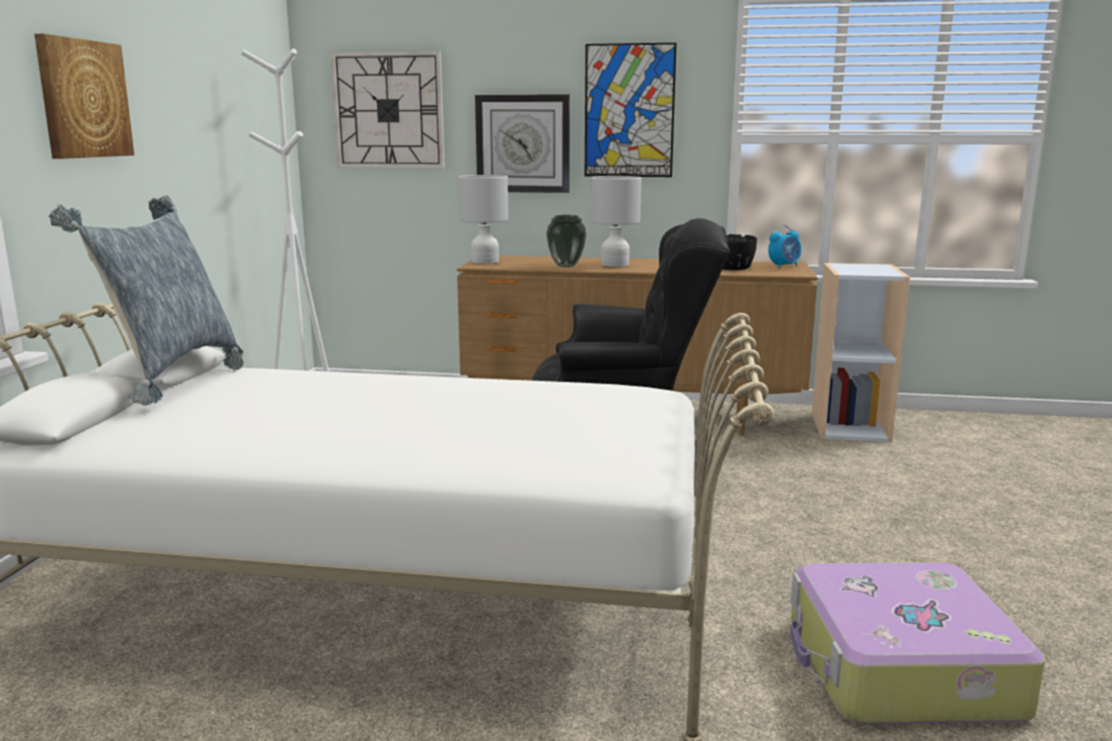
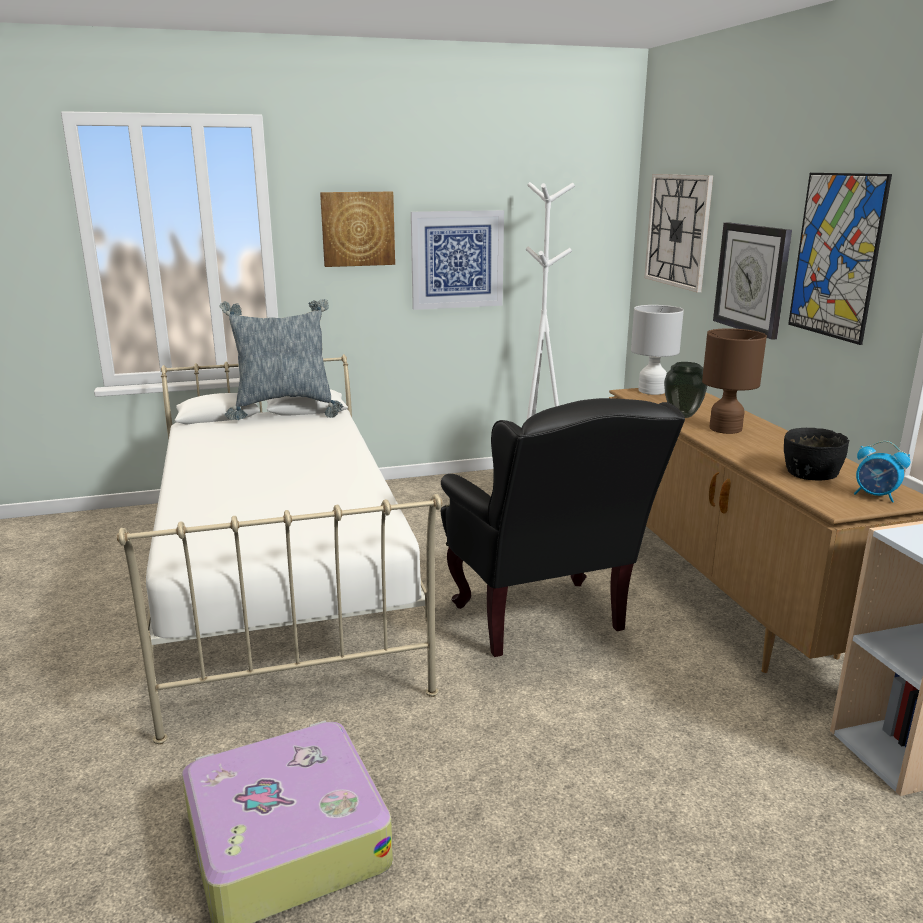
camera: 65 degrees right, 5 degrees up
grey table lamp [591,176,641,267] -> brown table lamp [702,328,767,434]
none -> picture [411,210,504,310]

